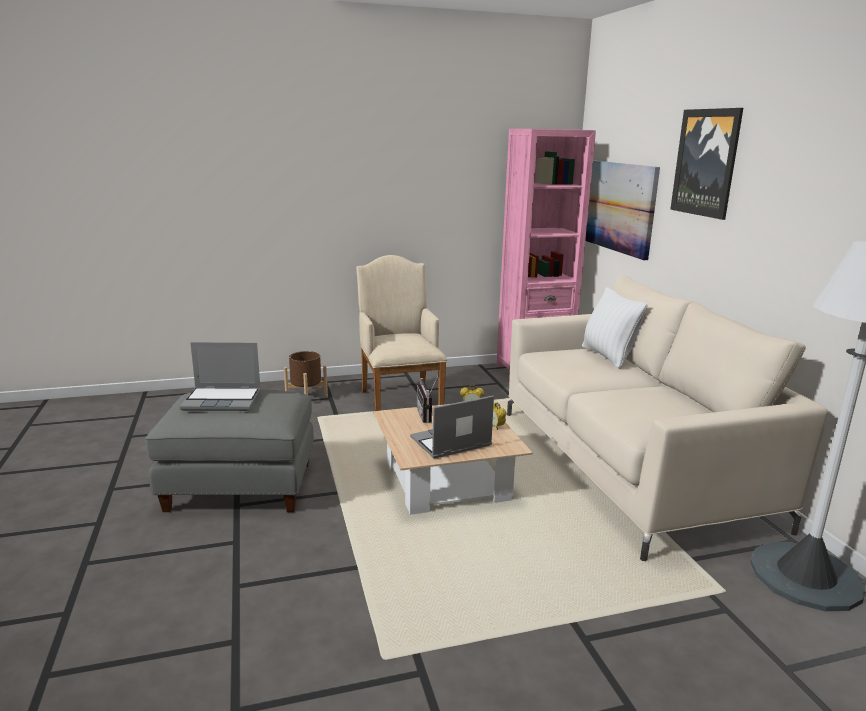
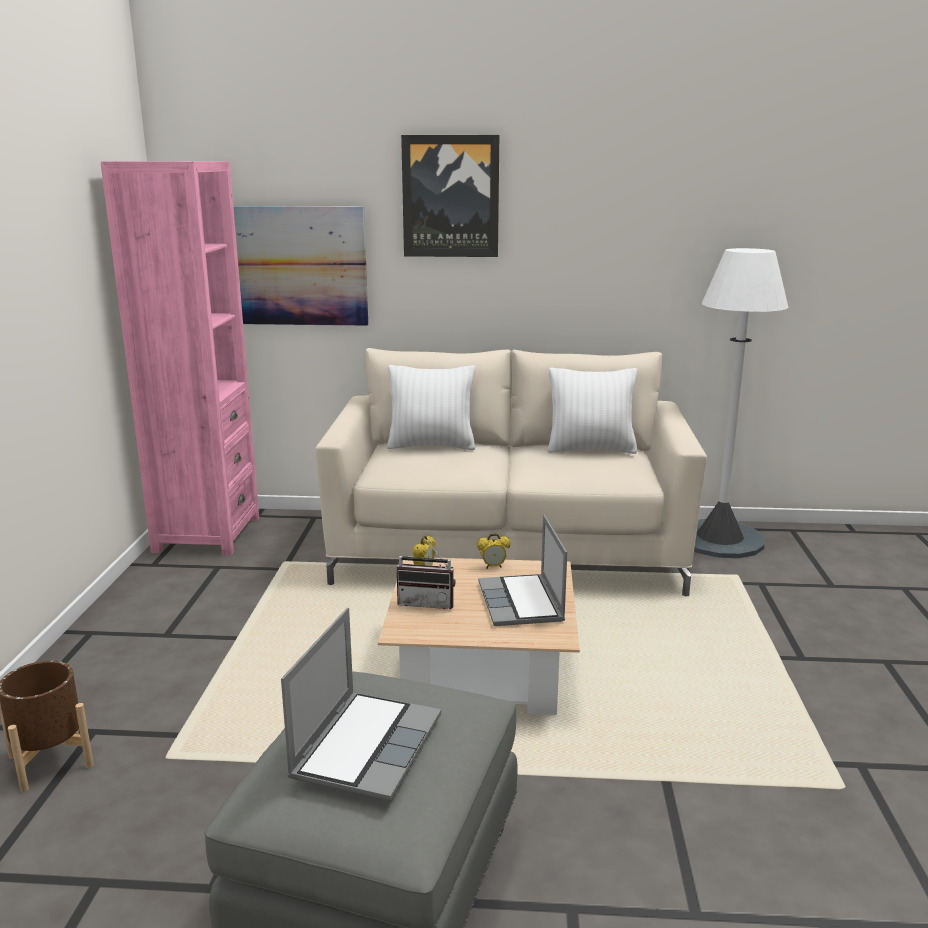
camera: 70 degrees left, 0 degrees up
beige armchair [357,255,448,411] -> none
none -> white pillow [547,368,638,454]

